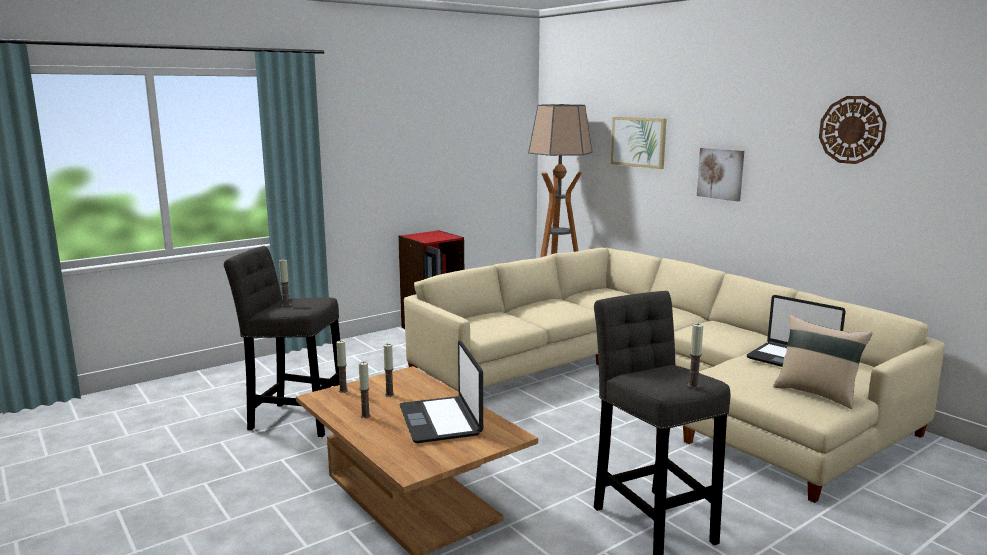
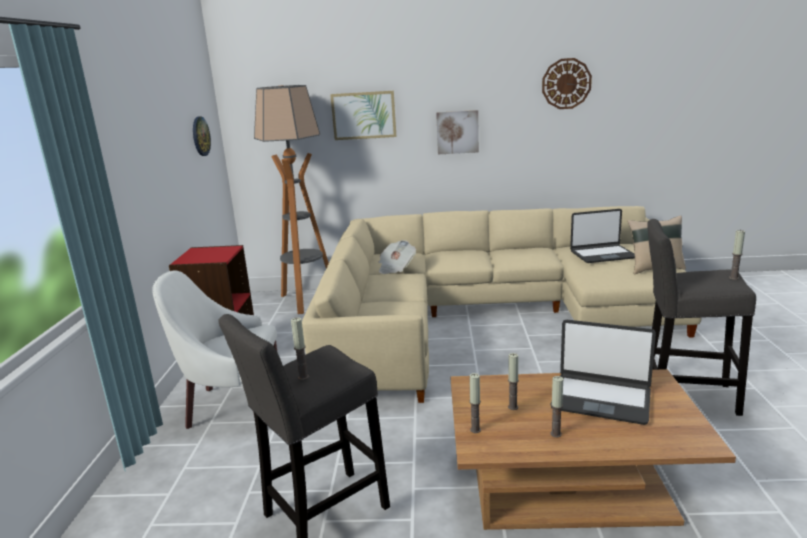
camera: 50 degrees left, 5 degrees up
none -> white armchair [152,271,277,429]
none -> wall clock [193,116,211,156]
none -> newspaper [378,240,416,274]

